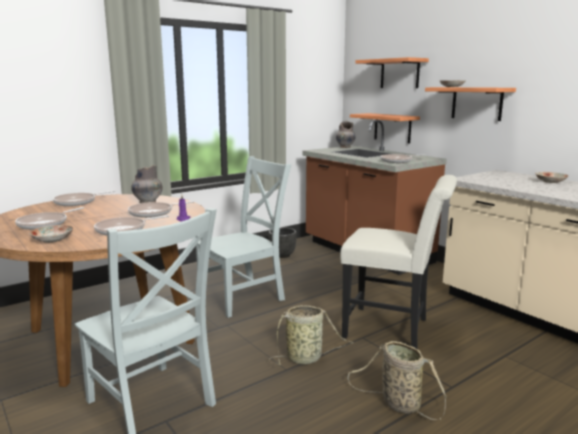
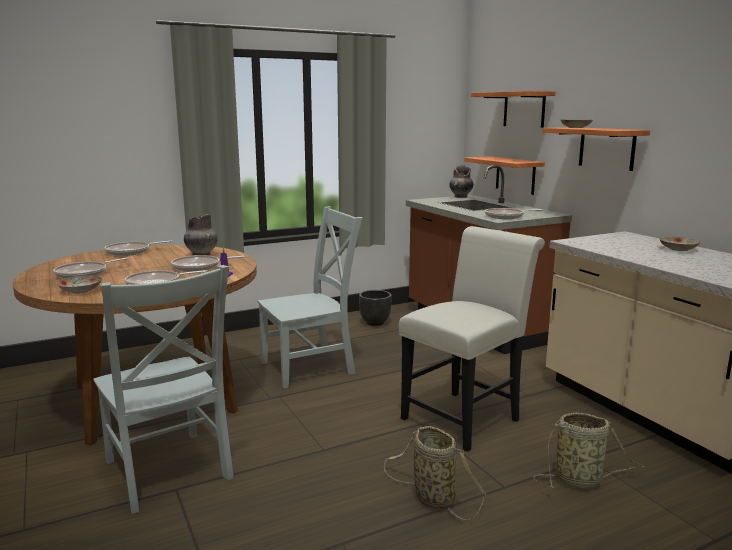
camera: 10 degrees right, 0 degrees up
basket [269,305,353,365] -> basket moved to [533,412,644,489]
white chair [340,175,457,349] -> white chair turned 75 degrees counterclockwise [399,226,545,452]

